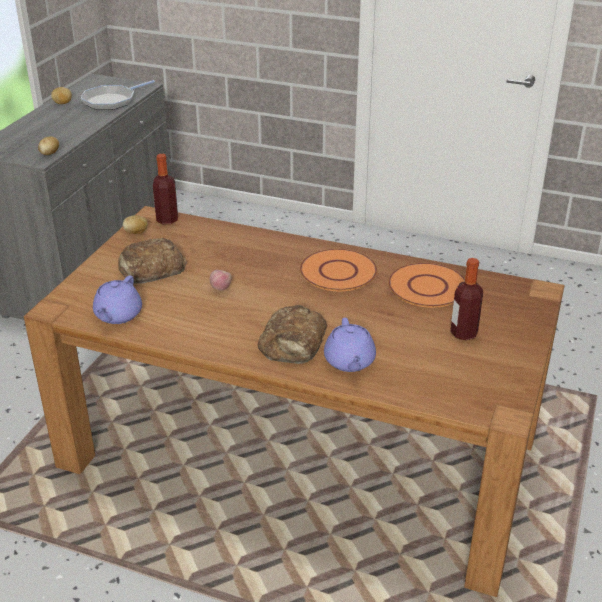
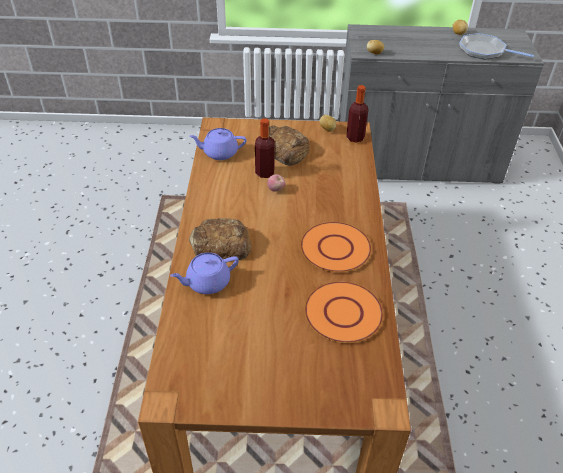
camera: 70 degrees right, 10 degrees up
bottle [450,258,483,340] -> bottle moved to [255,118,275,178]

